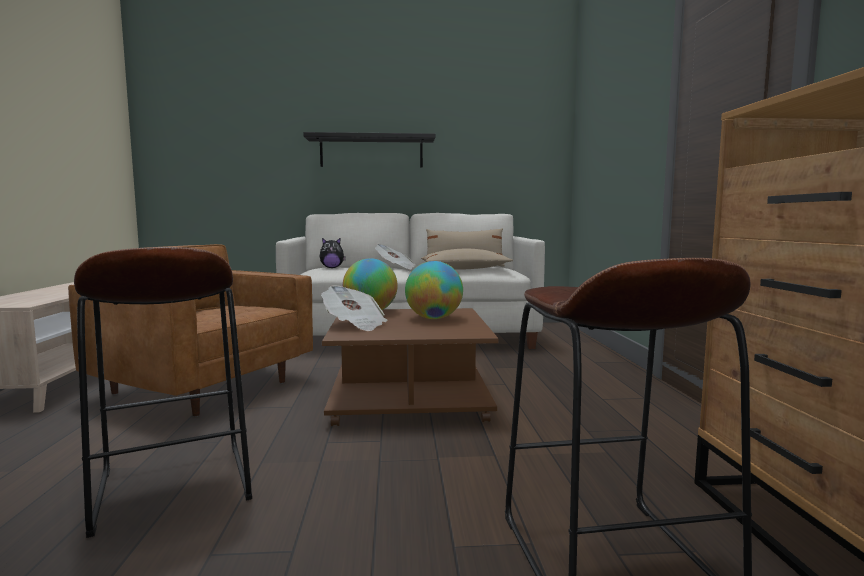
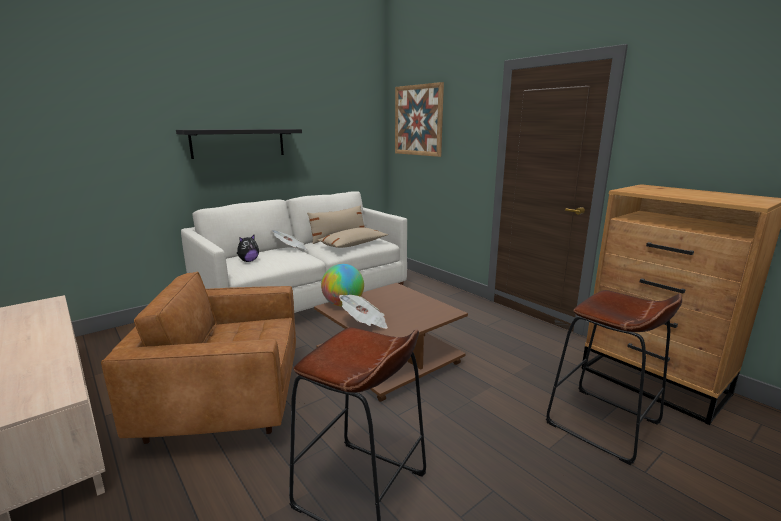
camera: 35 degrees left, 10 degrees up
globe [405,261,463,319] -> none
none -> picture [395,82,444,157]

